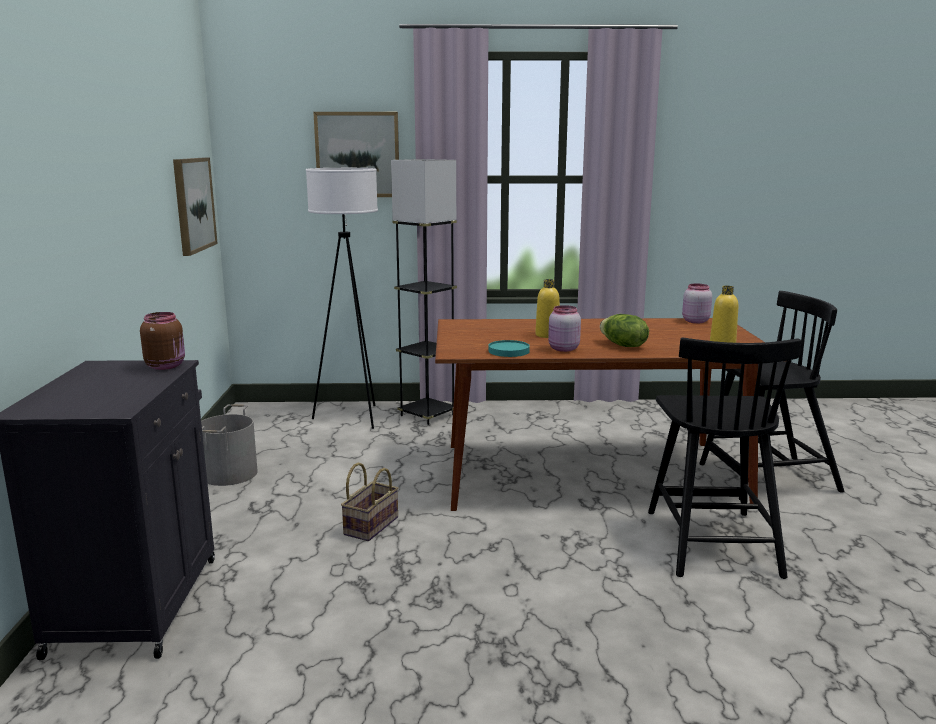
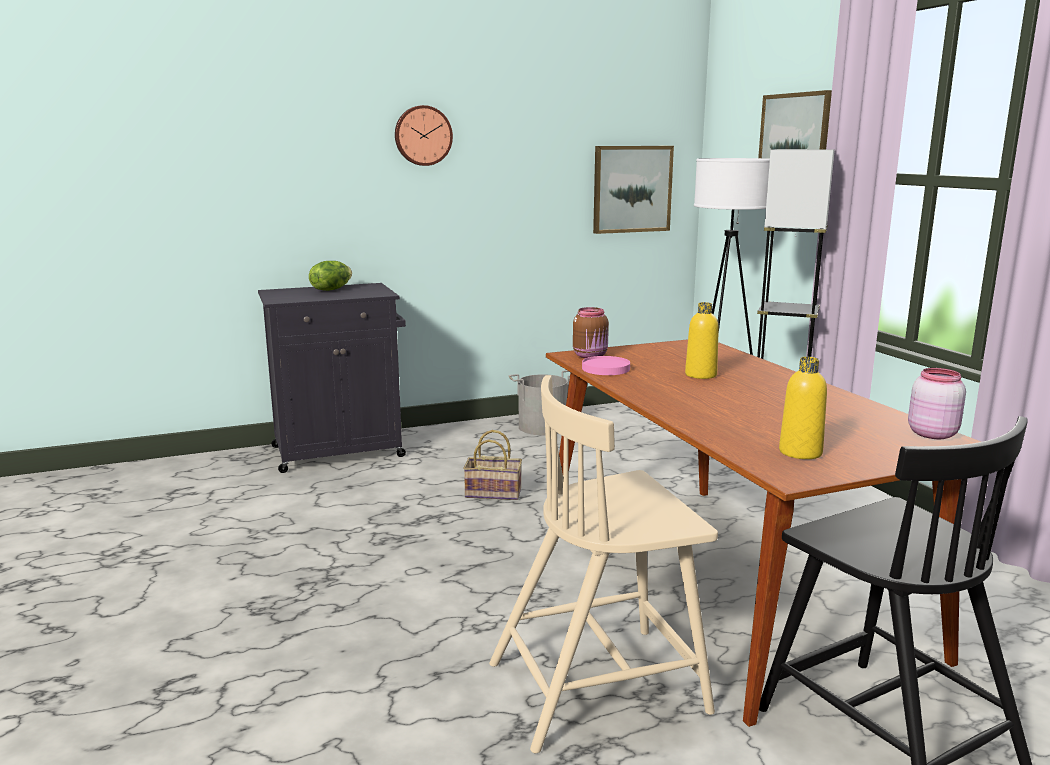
camera: 70 degrees right, 0 degrees up
brown jar [140,312,185,370] -> brown jar moved to [573,307,609,358]
turquoise plate [489,340,530,357] -> pink plate [582,356,630,375]
pink jar [548,305,581,352] -> none
lettuce [600,314,649,347] -> lettuce moved to [309,261,352,291]
black chair [648,337,801,579] -> beige chair [489,375,718,753]
none -> wall clock [395,105,453,166]

